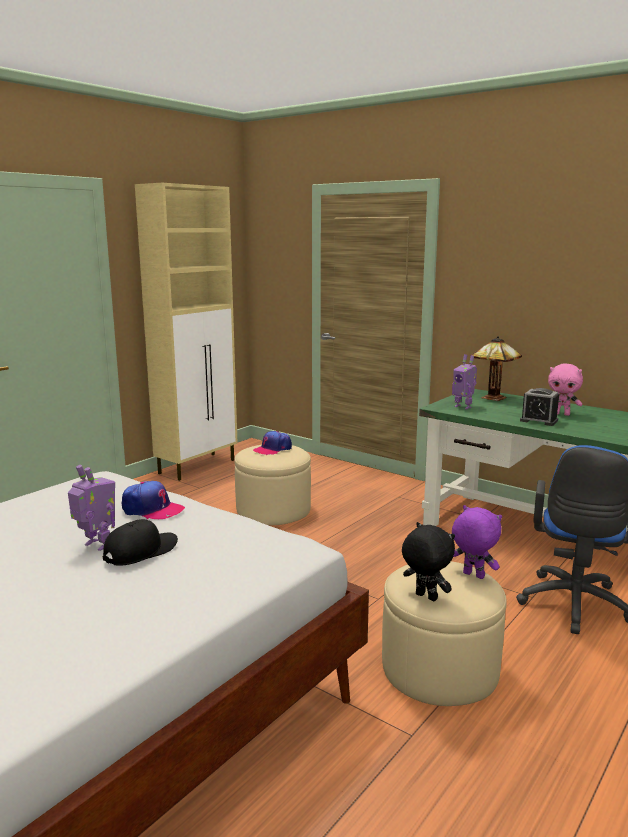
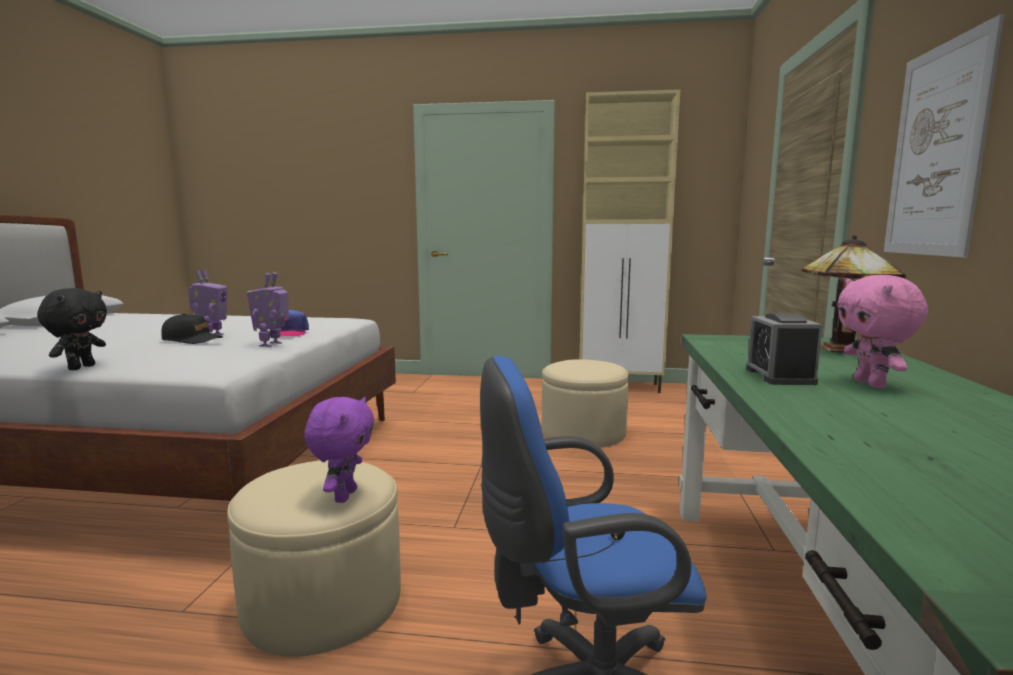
camera: 60 degrees right, 5 degrees down
cap [253,431,292,455] -> none
black plush toy [402,522,455,601] -> black plush toy moved to [37,288,107,370]
toy robot [452,354,477,409] -> toy robot moved to [247,272,289,347]
none -> picture [884,14,1005,257]

